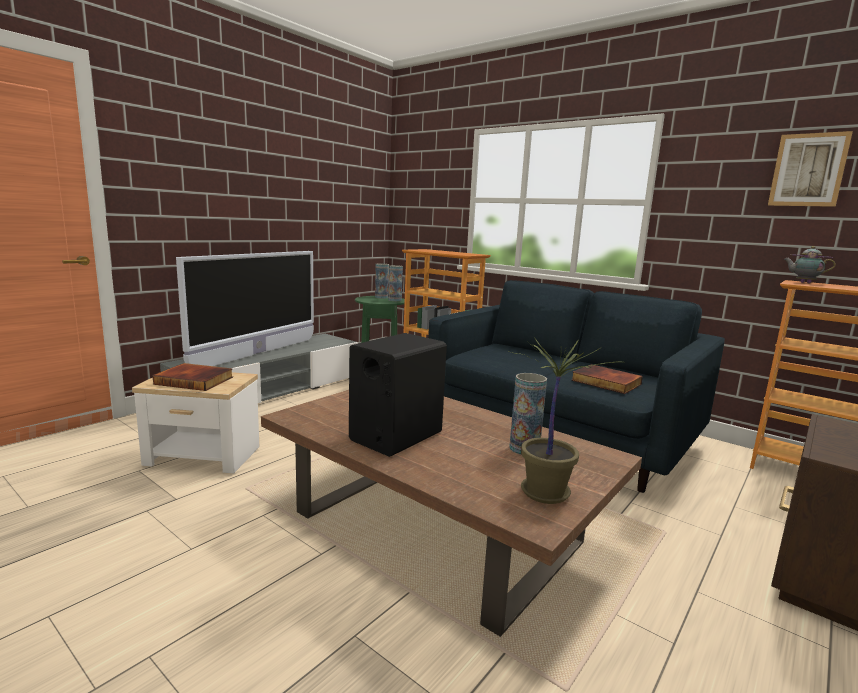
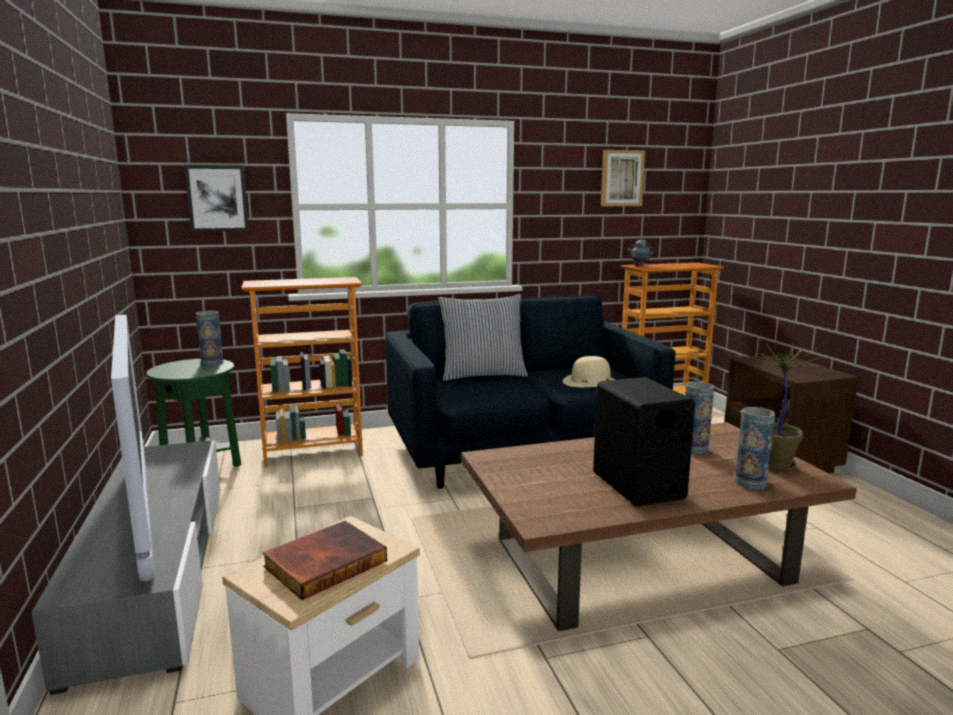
camera: 55 degrees left, 0 degrees up
vase [375,263,389,299] -> vase moved to [735,407,775,490]
book [571,364,643,394] -> beige hat [563,356,616,387]
none -> picture [184,165,249,232]
none -> pillow [439,294,528,381]

